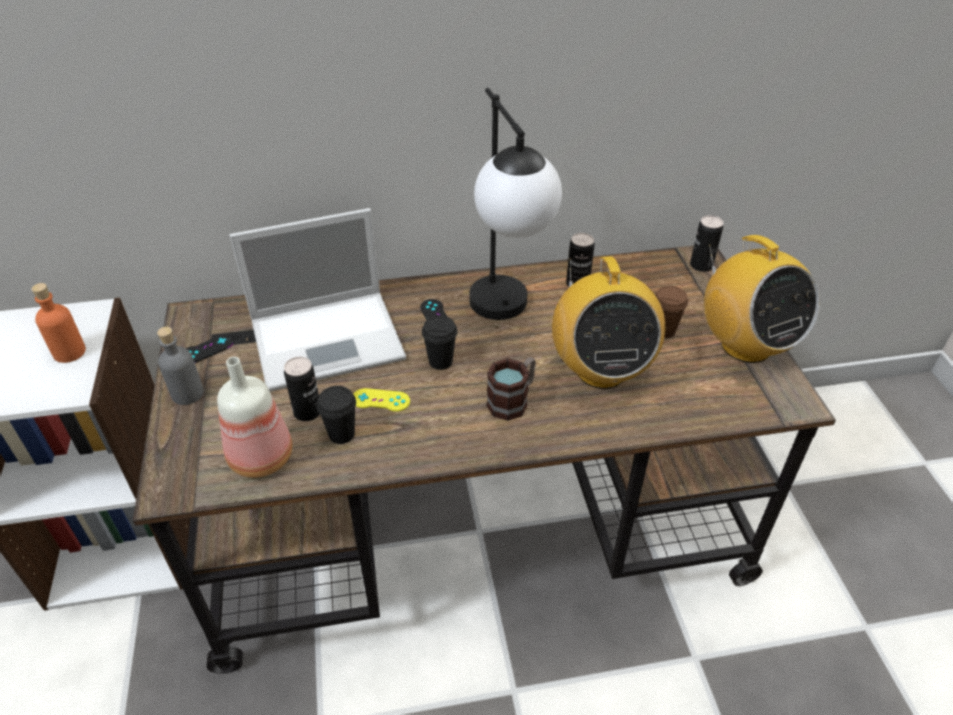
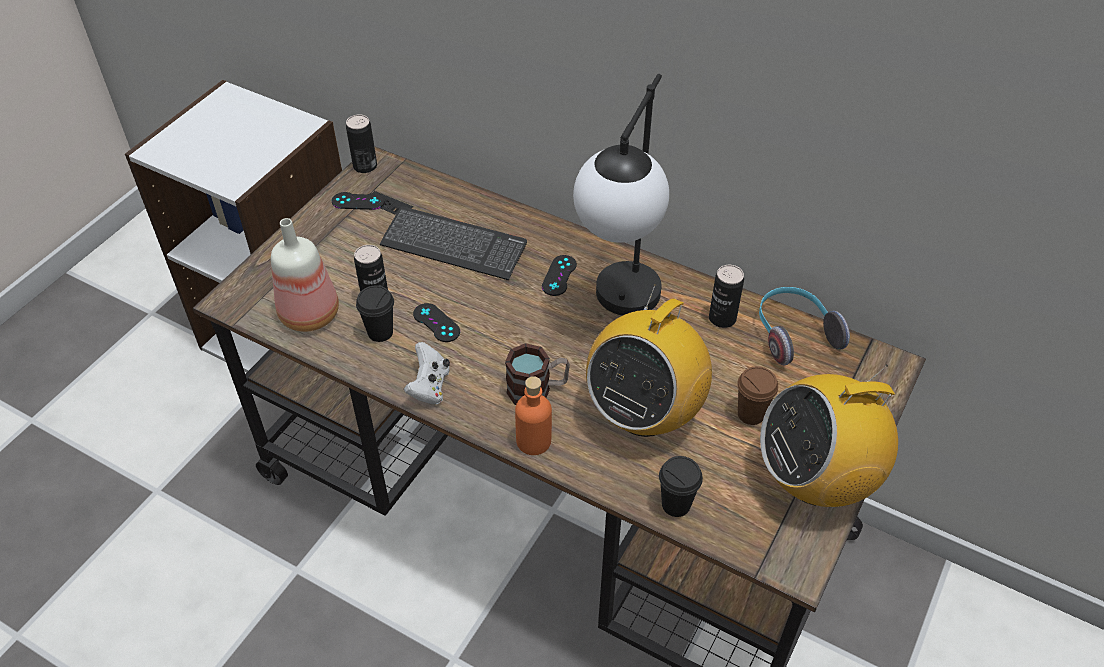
camera: 40 degrees right, 5 degrees up
orange bottle [31,283,86,363] -> orange bottle moved to [515,376,552,455]
grey bottle [157,327,204,405] -> none
laptop [230,208,406,392] -> keyboard [380,207,527,280]
yellow game controller [353,388,410,412] -> black game controller [413,303,460,342]
black cup [422,315,457,370] -> black cup moved to [659,456,703,517]
can [690,215,723,272] -> can moved to [346,114,377,173]
radio [704,235,820,363] -> radio turned 60 degrees clockwise [760,364,898,507]
none -> white game controller [404,342,450,404]
none -> headphones [759,287,850,365]

